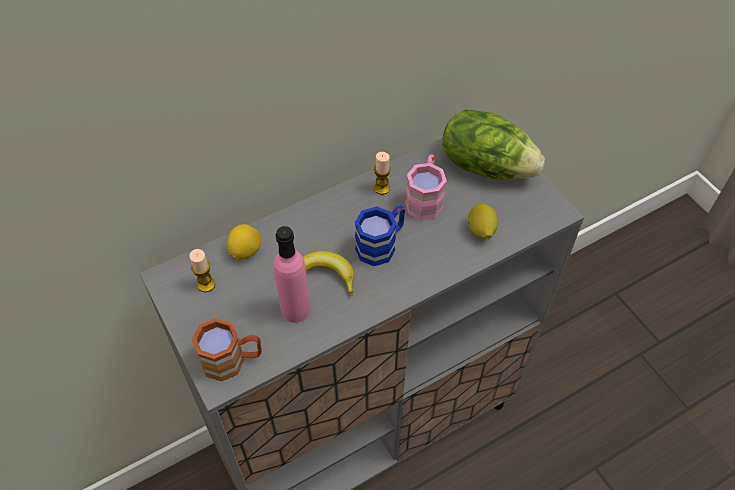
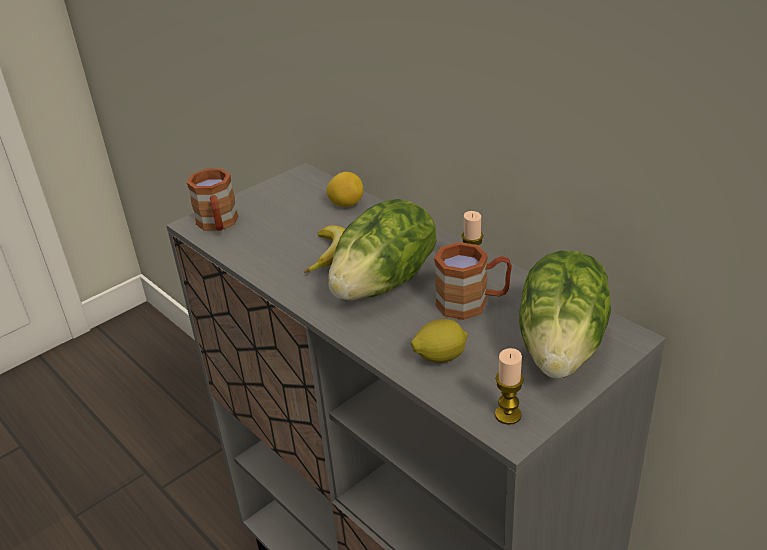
camera: 80 degrees right, 20 degrees down
candle [189,249,215,292] -> candle moved to [495,348,524,425]
pink bottle [274,226,310,323] -> none
blue mug [355,205,405,266] -> lettuce [328,199,436,300]
pink mug [405,155,447,221] -> brown mug [434,242,512,320]

